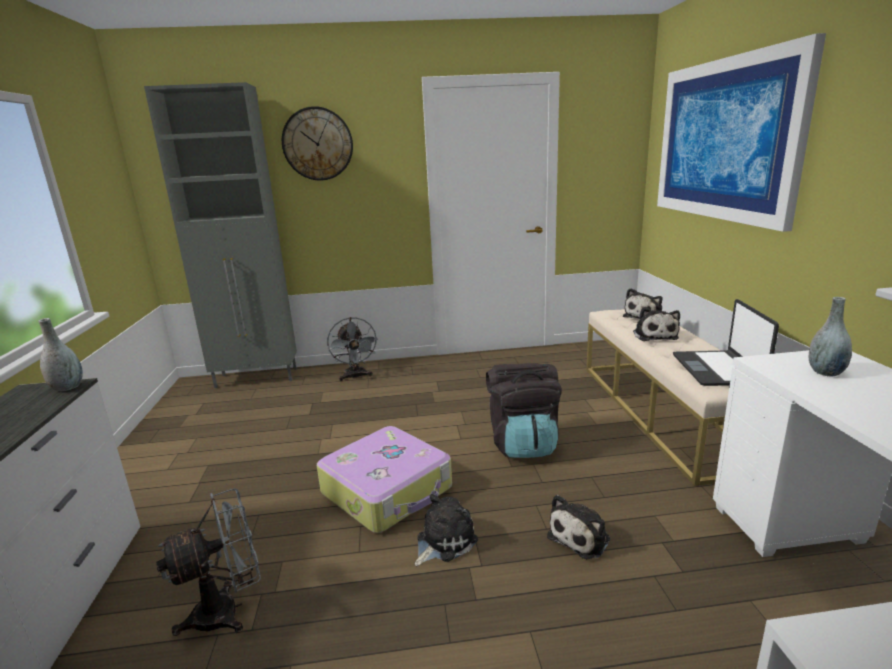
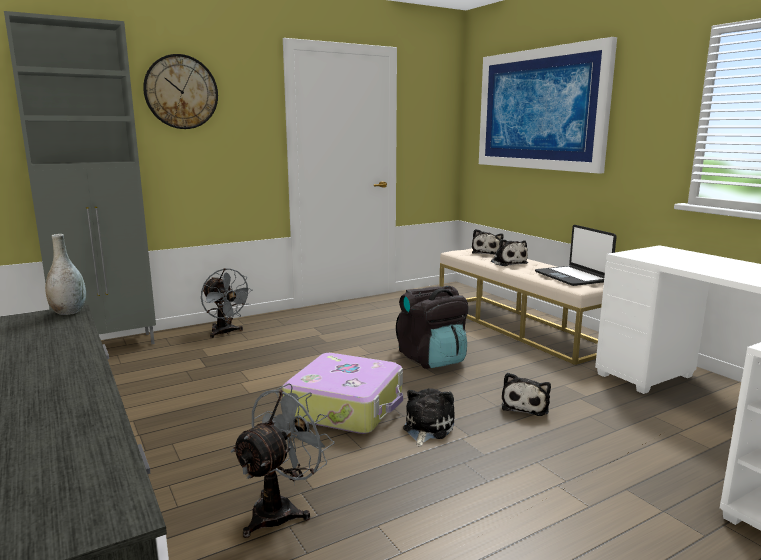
camera: 25 degrees left, 5 degrees down
grey vase [809,297,852,377] -> none

